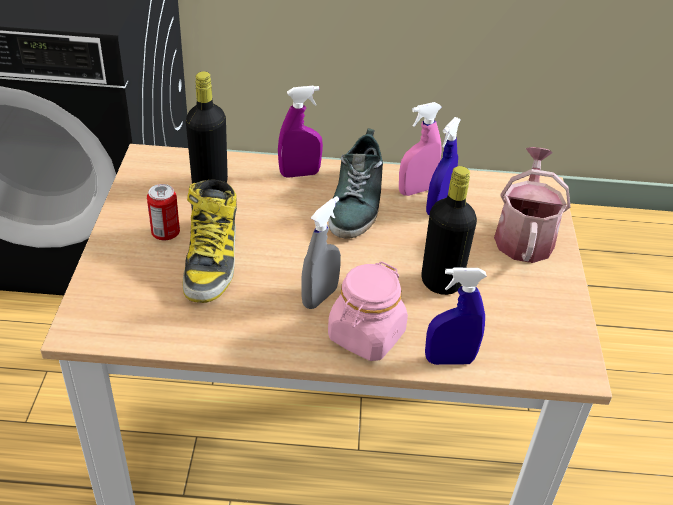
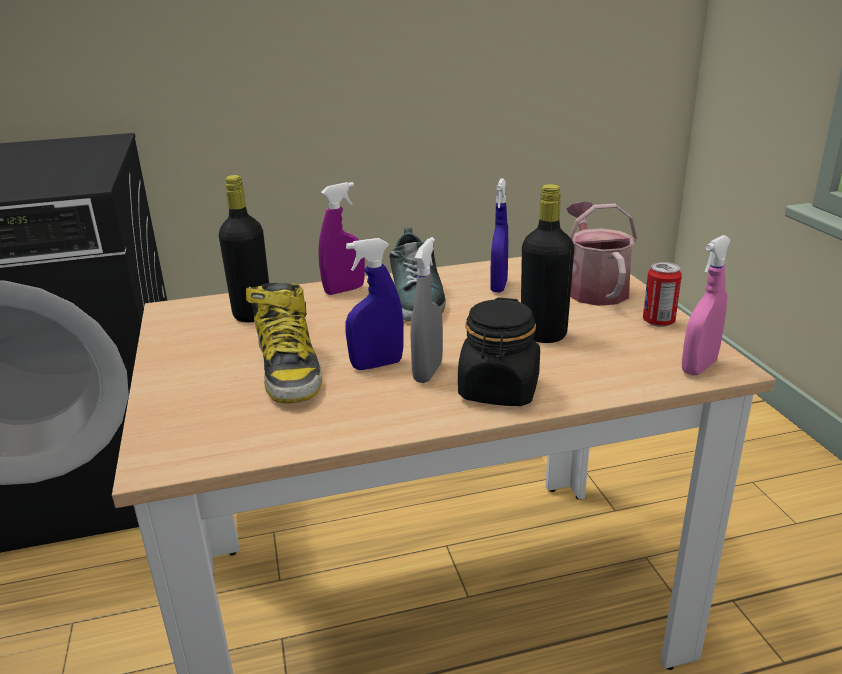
camera: 15 degrees left, 15 degrees down
can [147,184,180,240] -> can moved to [643,262,682,327]
pink jar [328,262,408,361] -> black jar [458,297,540,406]
pink spray bottle [399,102,442,196] -> pink spray bottle moved to [682,235,731,376]
blue spray bottle [425,267,487,365] -> blue spray bottle moved to [345,238,404,370]

